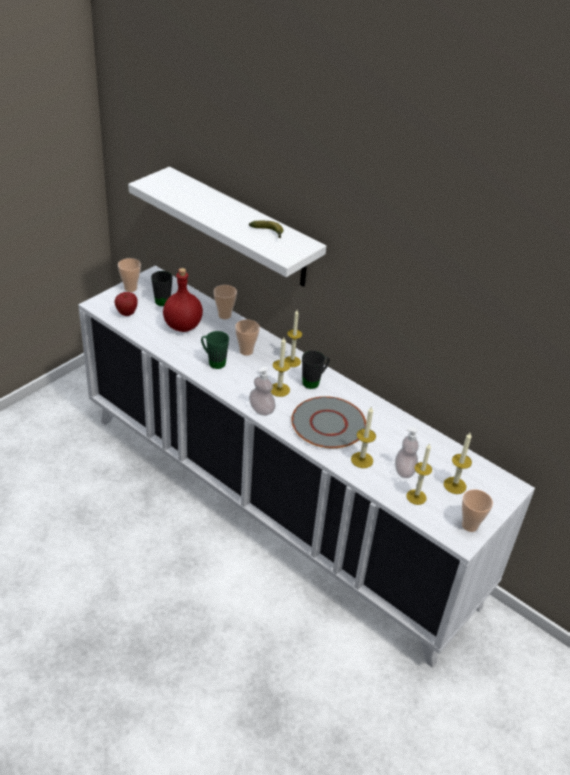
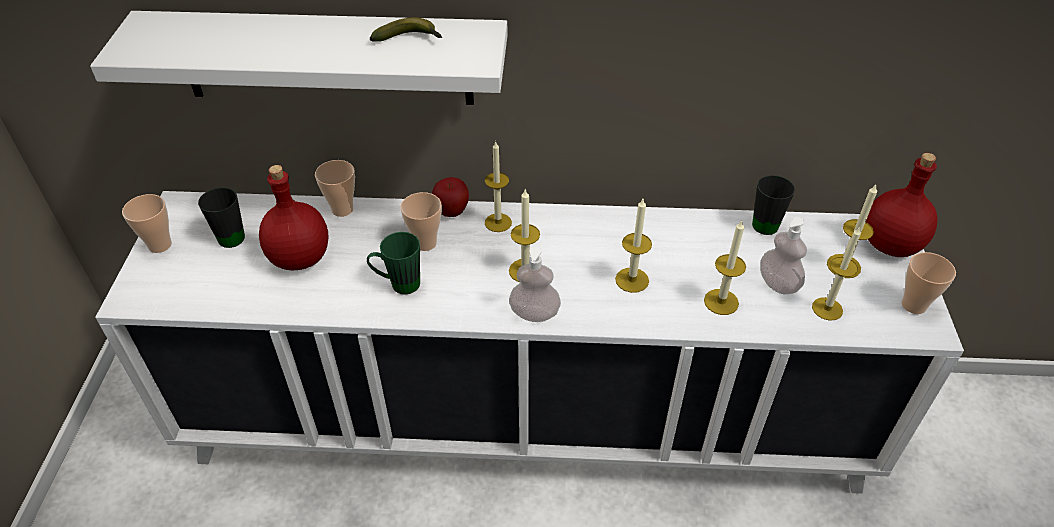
camera: 35 degrees left, 5 degrees up
apple [115,292,138,316] -> apple moved to [432,177,469,217]
grey plate [291,396,366,448] -> candle [615,199,652,293]
black mug [302,350,330,389] -> black mug moved to [752,175,795,235]
none -> red bottle [866,153,938,257]

